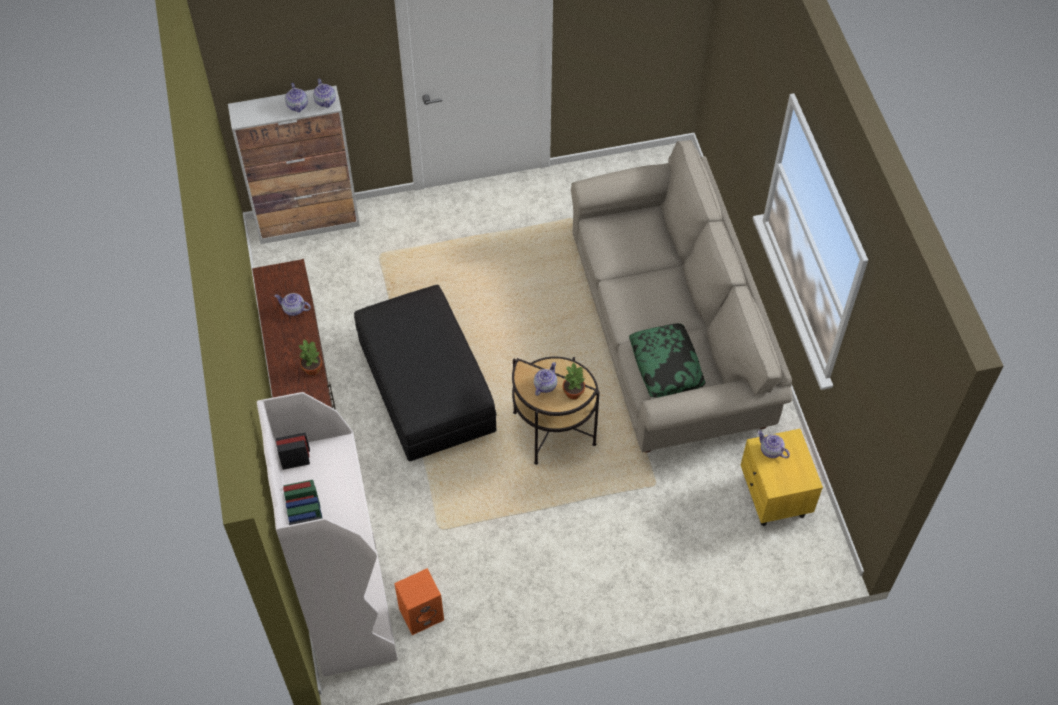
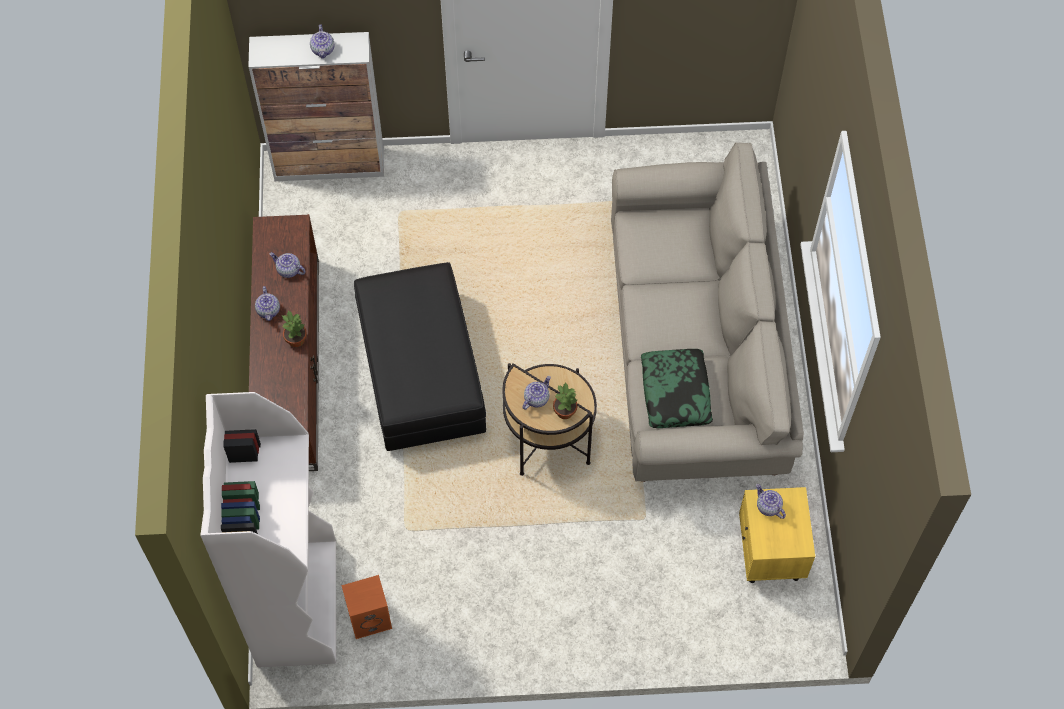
camera: 10 degrees right, 5 degrees up
teapot [313,79,336,108] -> teapot moved to [255,286,280,321]

